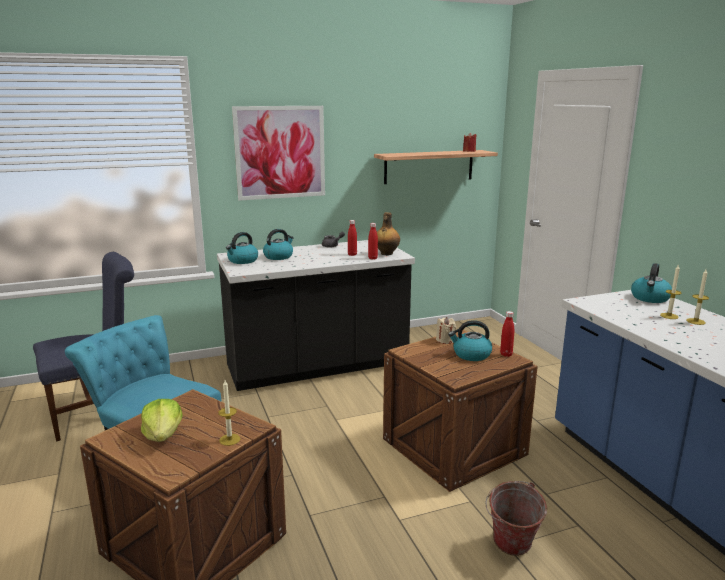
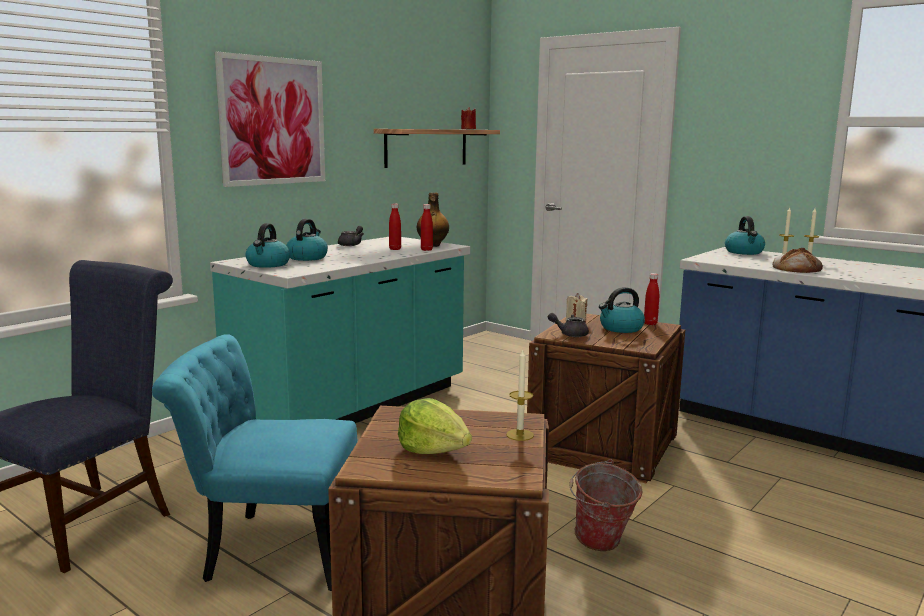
camera: 30 degrees left, 5 degrees down
black counter [217,240,415,391] -> turquoise counter [210,237,470,423]
bucket [485,481,547,556] -> bucket moved to [569,459,643,551]
none -> grey teapot [548,313,589,337]
none -> bread [772,248,823,273]

